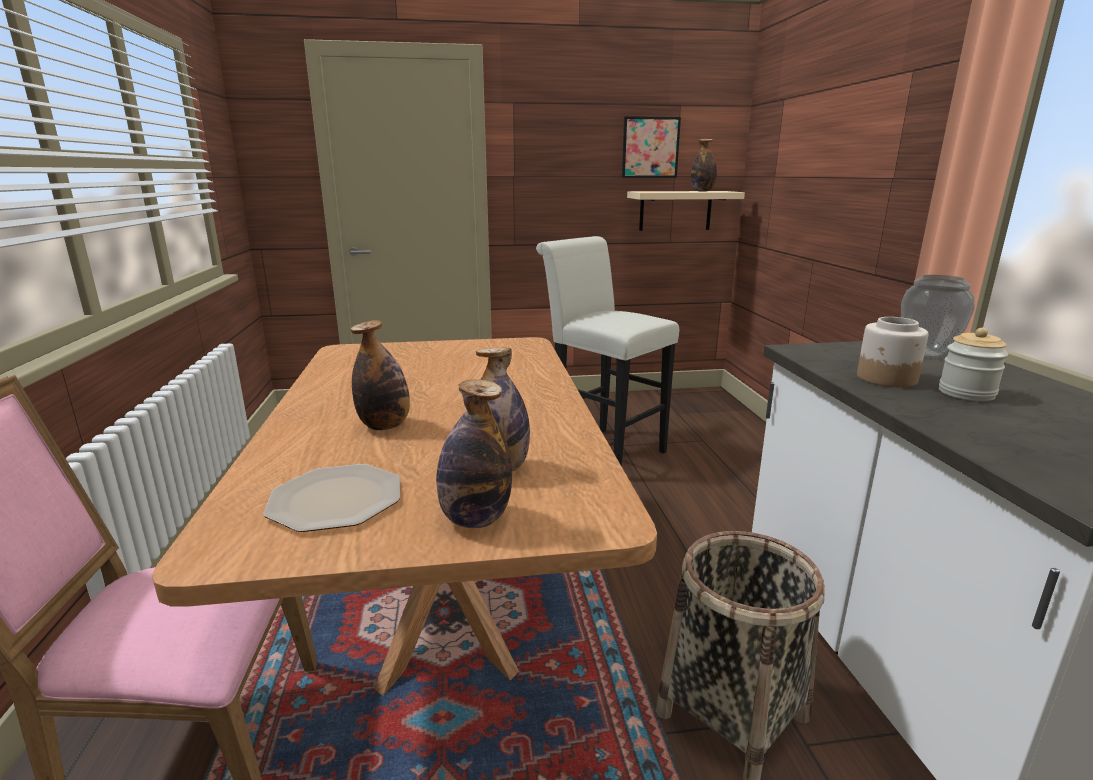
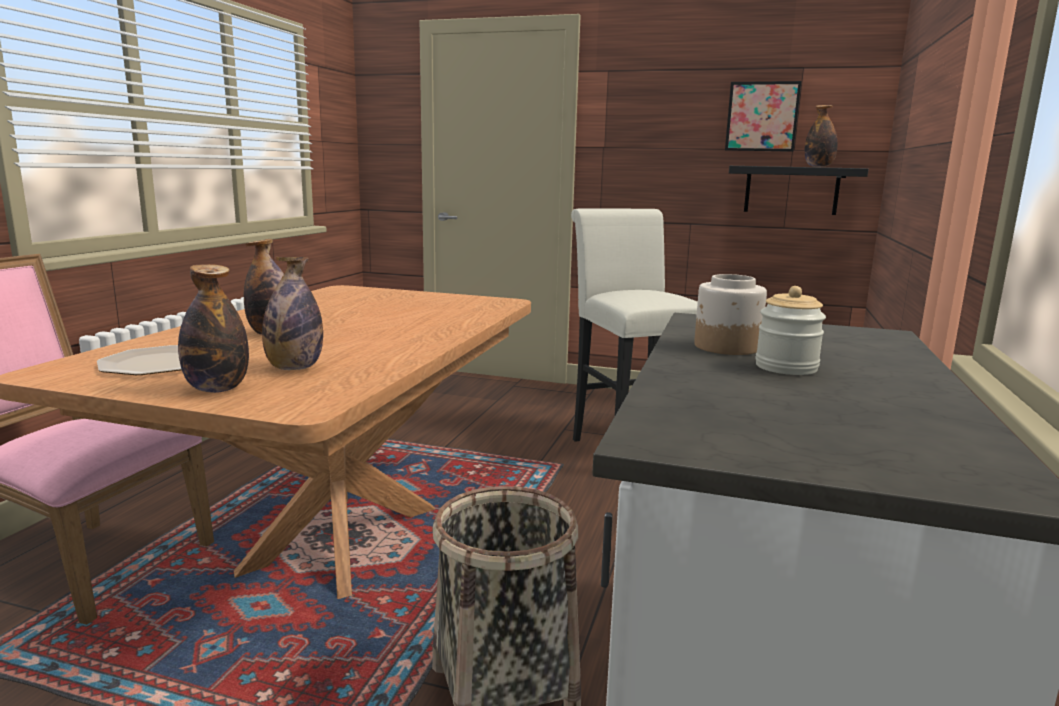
camera: 25 degrees right, 5 degrees down
beige shelf [627,191,745,231] -> black shelf [729,166,868,215]
vase [901,275,975,357] -> none

